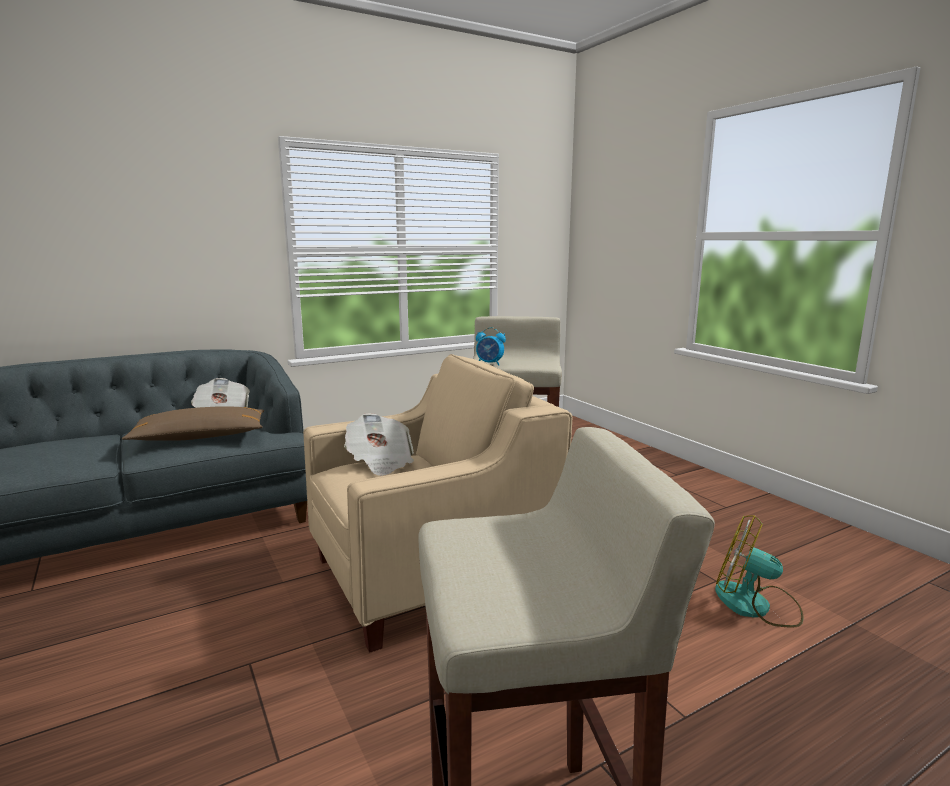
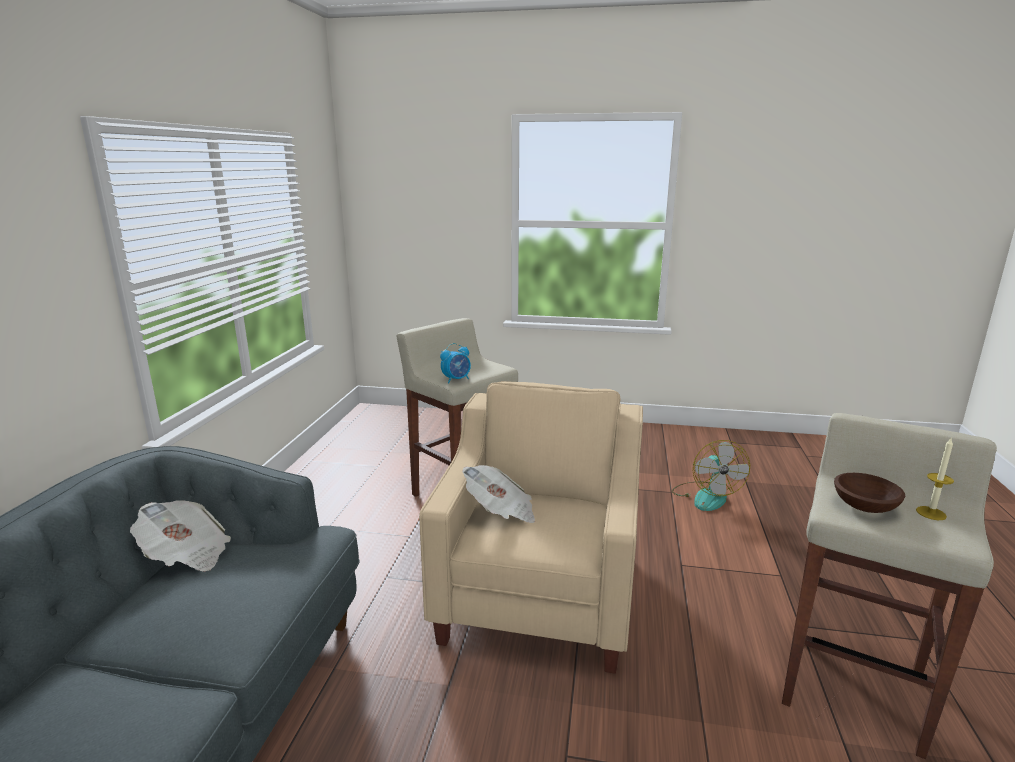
camera: 50 degrees left, 5 degrees up
brown pillow [122,406,264,441] -> none
fan [715,515,803,628] -> fan turned 75 degrees counterclockwise [672,440,750,511]
none -> brown bowl [834,473,905,513]
none -> candle [916,438,954,520]

